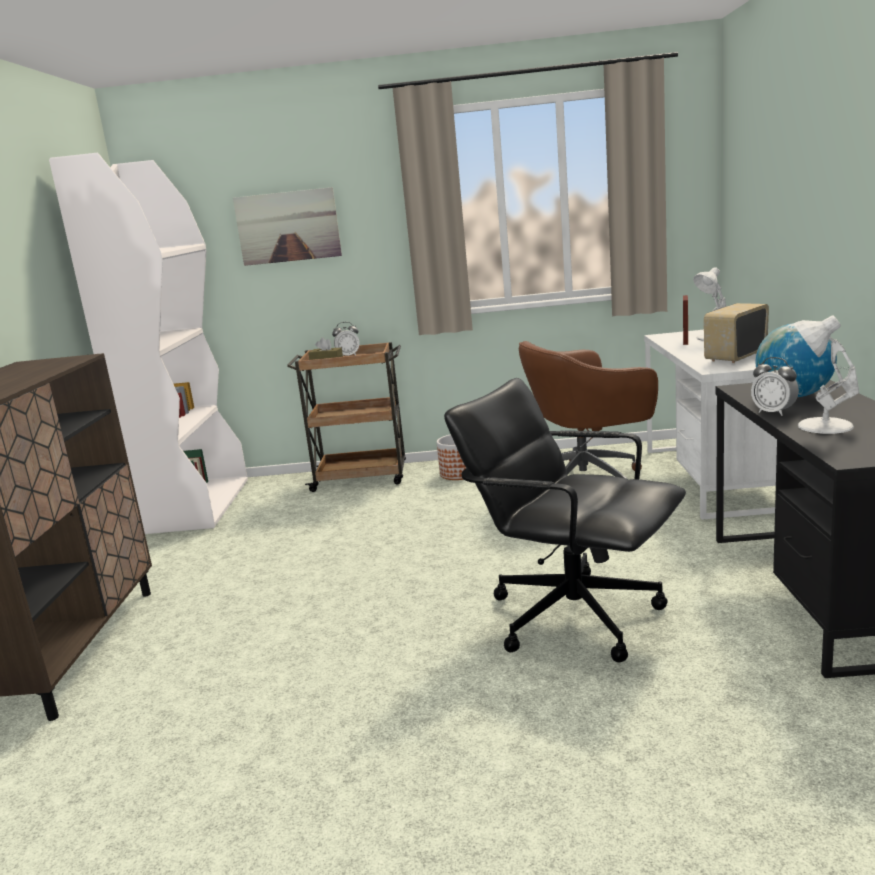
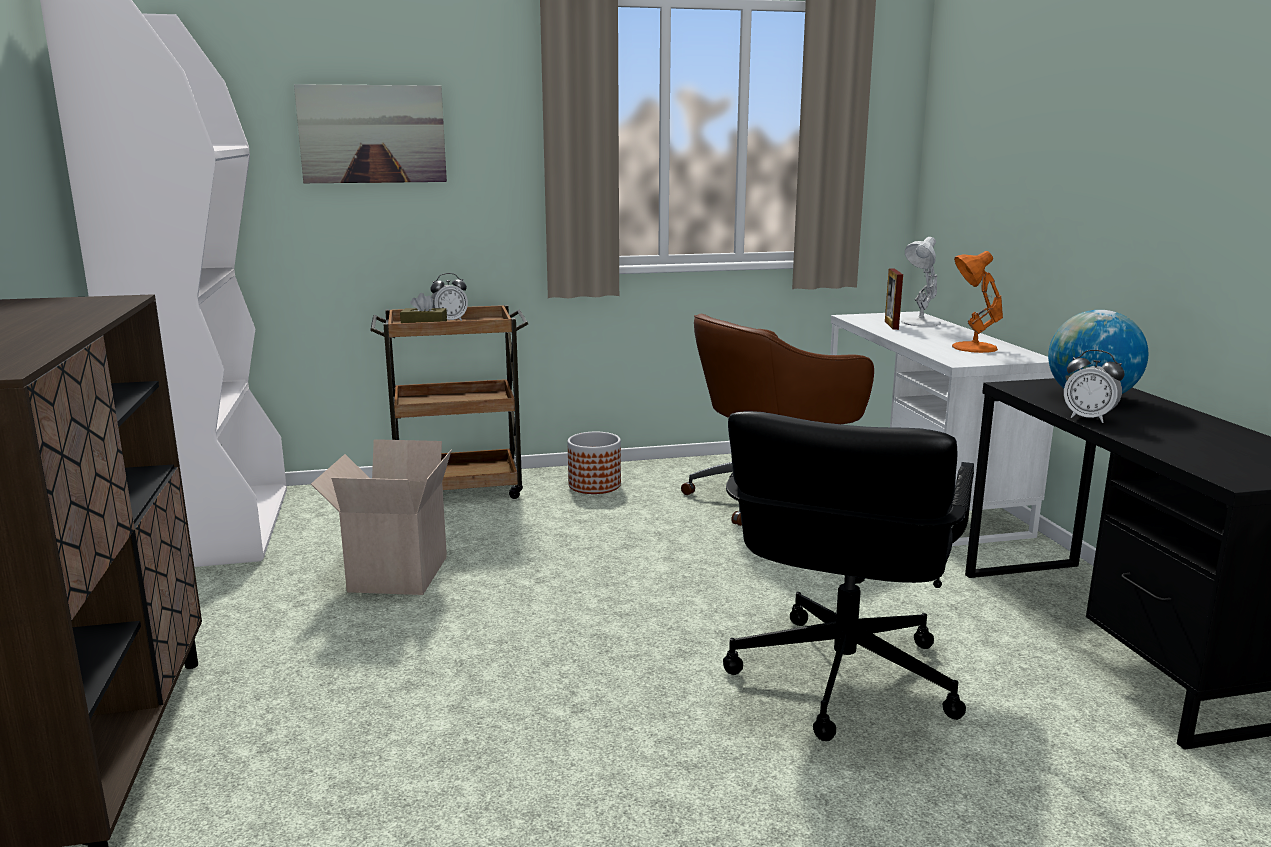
camera: 15 degrees left, 0 degrees up
black office chair [444,378,686,663] -> black office chair turned 90 degrees counterclockwise [723,411,974,741]
radio [704,303,769,363] -> orange table lamp [952,251,1003,353]
white table lamp [794,316,859,434] -> none
none -> cardboard box [311,439,452,595]

